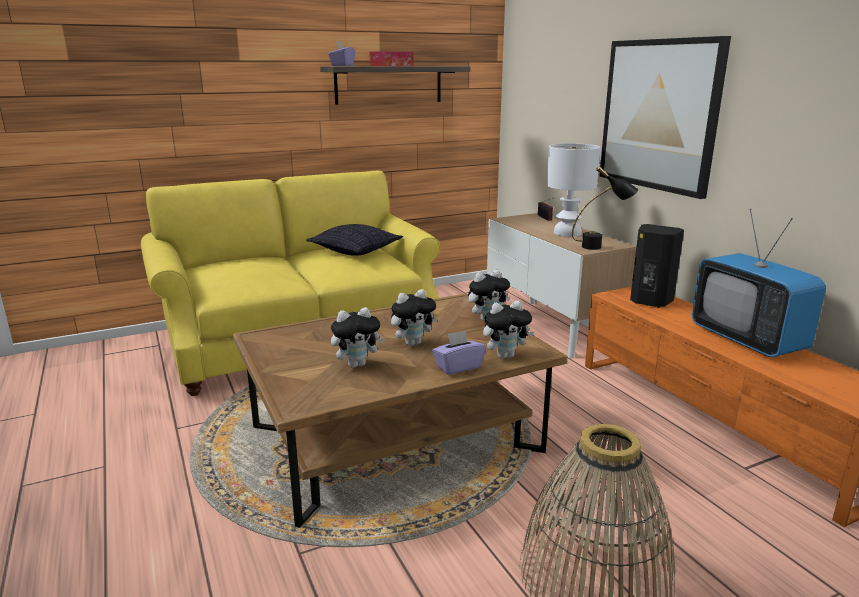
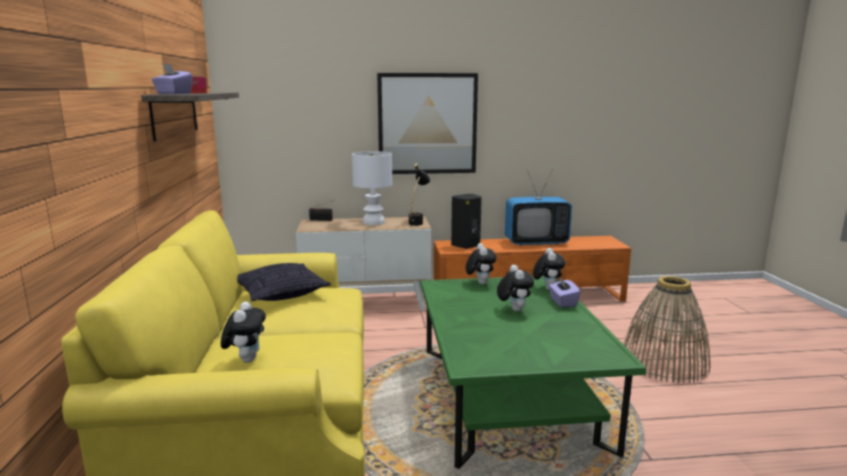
camera: 70 degrees left, 5 degrees down
brown coffee table [233,294,567,528] -> green coffee table [421,276,647,469]
plush toy [331,307,385,368] -> plush toy moved to [221,301,266,363]

